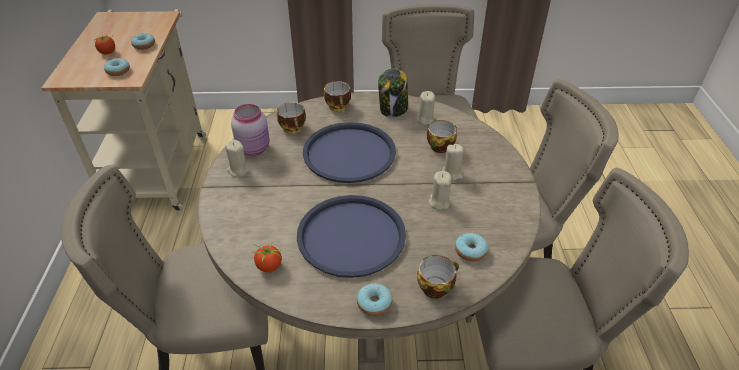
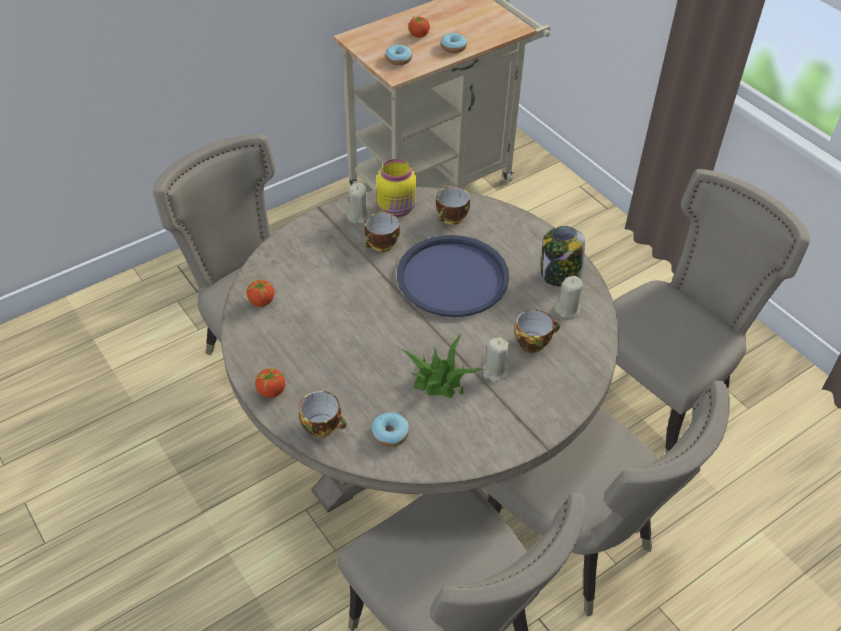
camera: 55 degrees right, 5 degrees up
pink jar [231,104,270,156] -> yellow jar [376,159,416,217]
blue tray [297,195,406,278] -> none
cup [324,81,351,111] -> cup moved to [364,212,400,252]
donut [357,283,392,316] -> tomato [254,366,285,398]
beige candle [429,171,451,210] -> potted plant [401,333,485,398]

